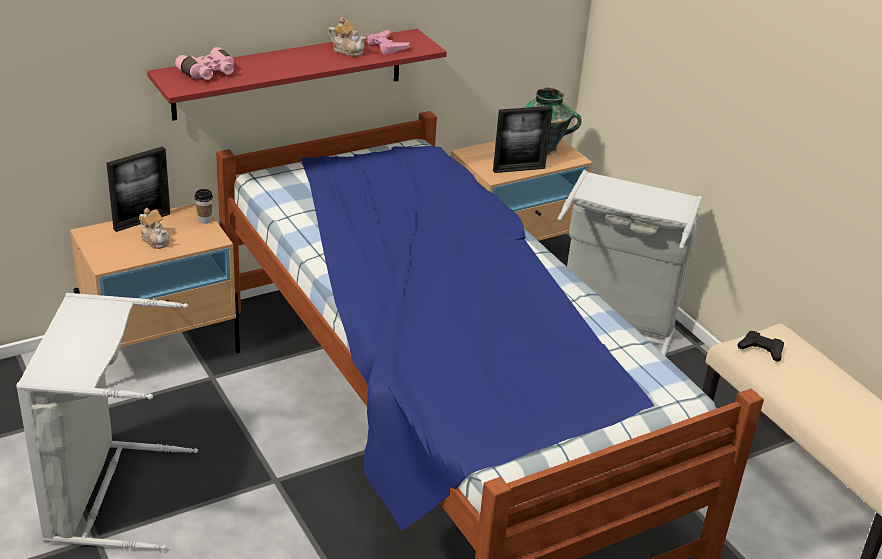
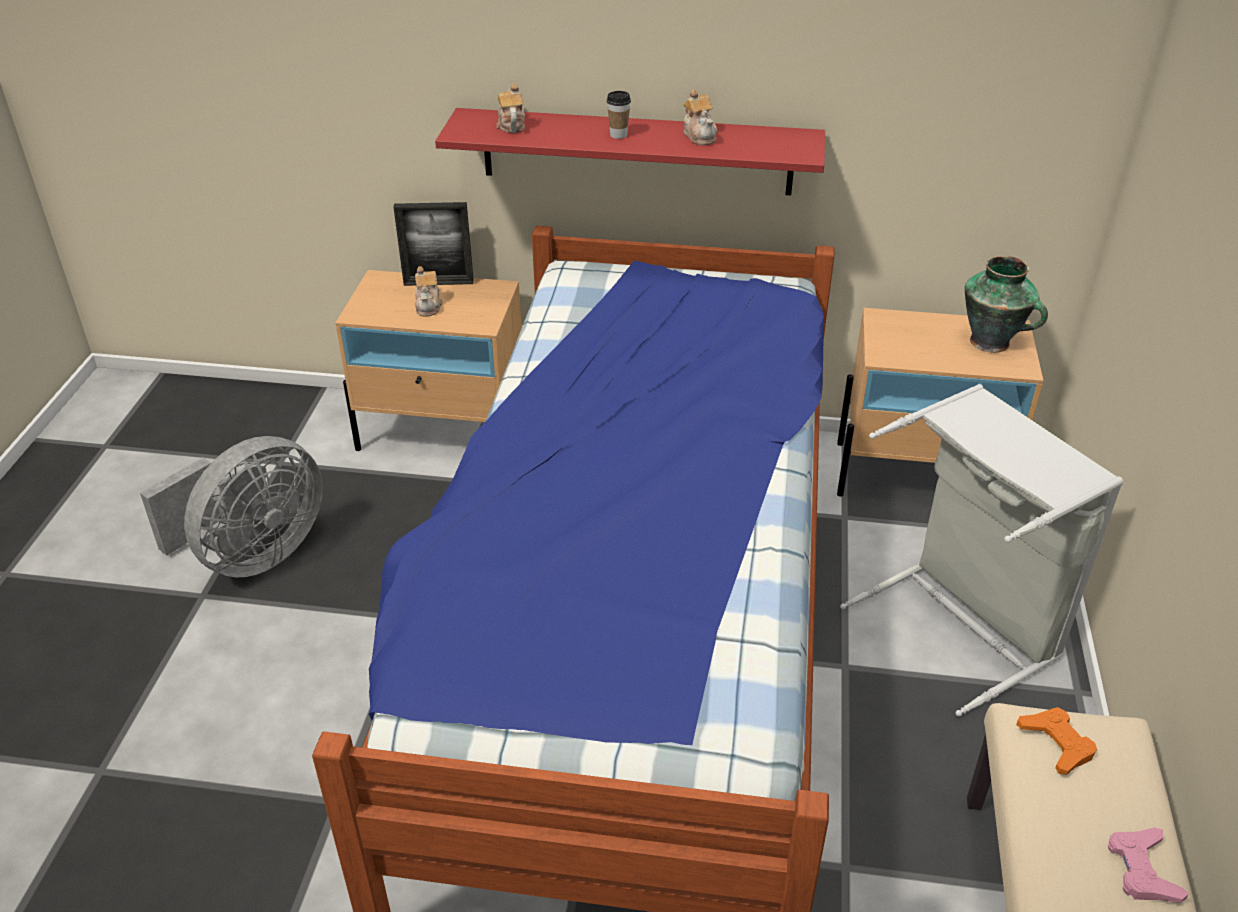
camera: 40 degrees right, 5 degrees up
grey laundry basket [16,293,198,550] -> grey fan [140,436,323,577]
pink binoculars [175,47,234,80] -> teapot [496,83,525,133]
cup [194,189,213,224] -> cup moved to [607,91,631,139]
pink game controller [367,30,410,54] -> pink game controller moved to [1108,827,1189,903]
picture frame [493,106,553,173] -> none
black game controller [737,331,784,362] -> orange game controller [1016,707,1097,775]

